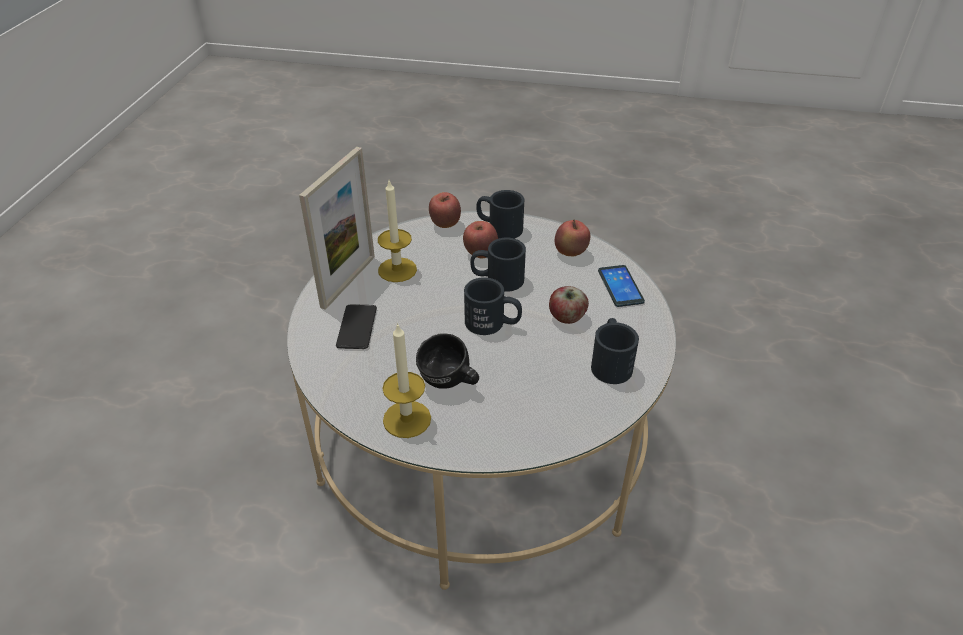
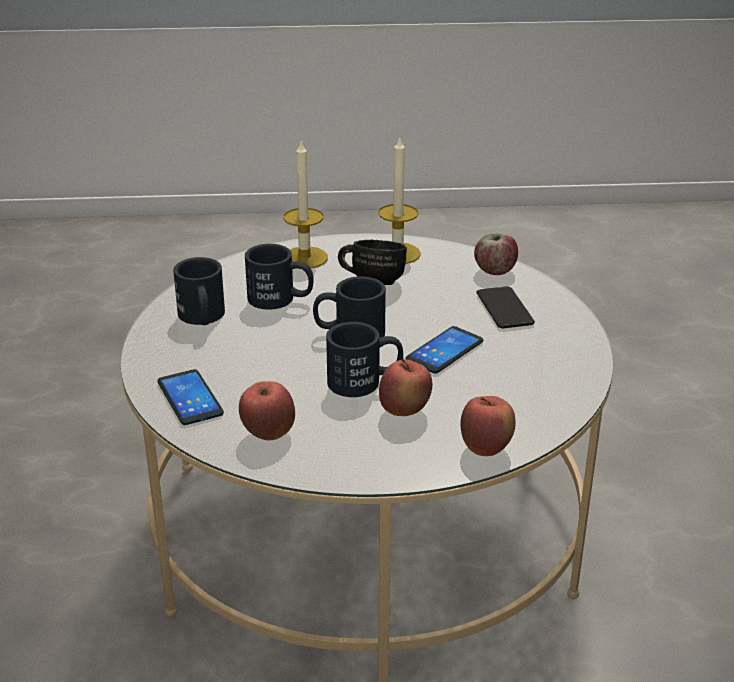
camera: 165 degrees right, 10 degrees down
picture frame [299,147,375,310] -> none
candle [378,181,417,282] -> candle moved to [283,141,328,269]
black mug [476,190,525,239] -> black mug moved to [245,244,314,310]
apple [549,286,589,324] -> apple moved to [474,234,518,275]
none -> phone [405,326,483,374]

